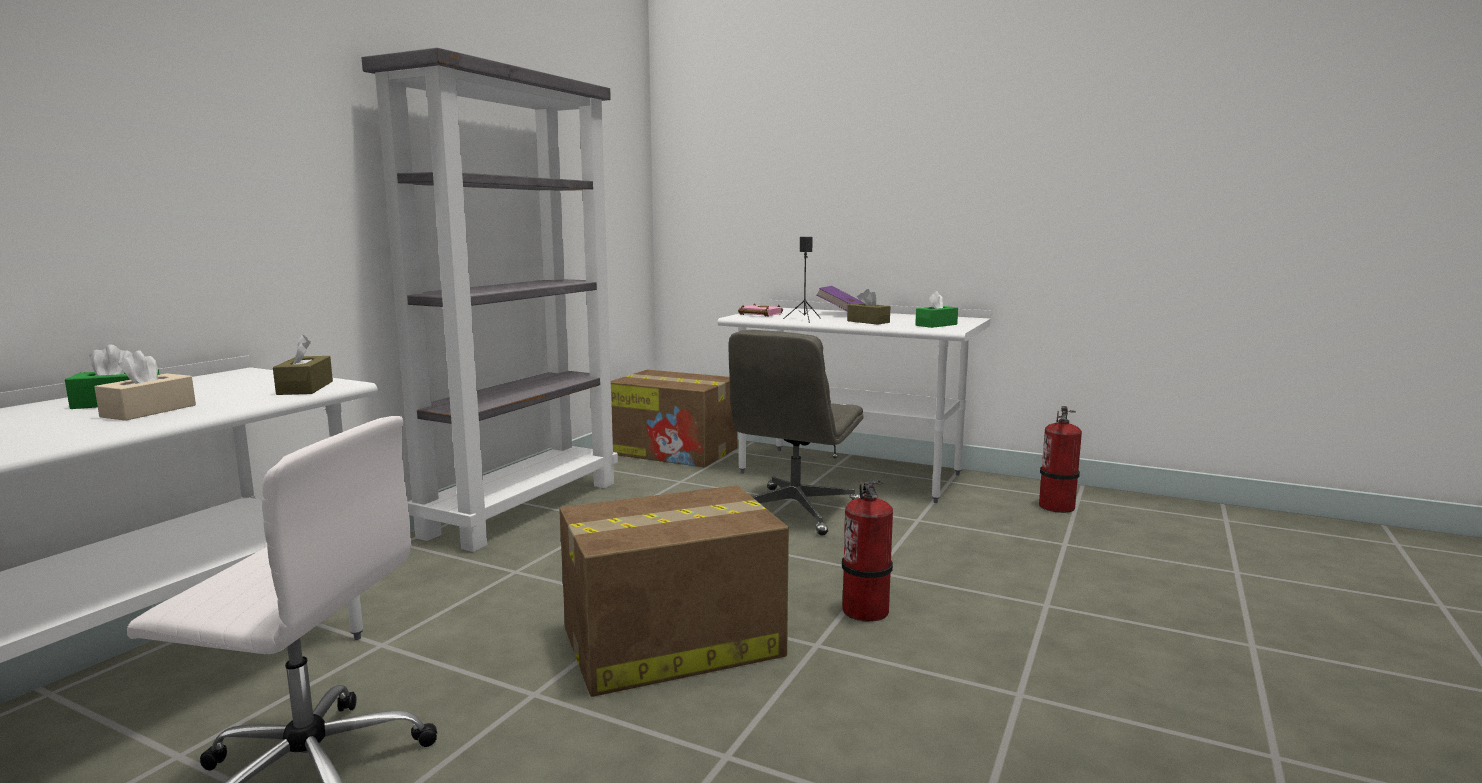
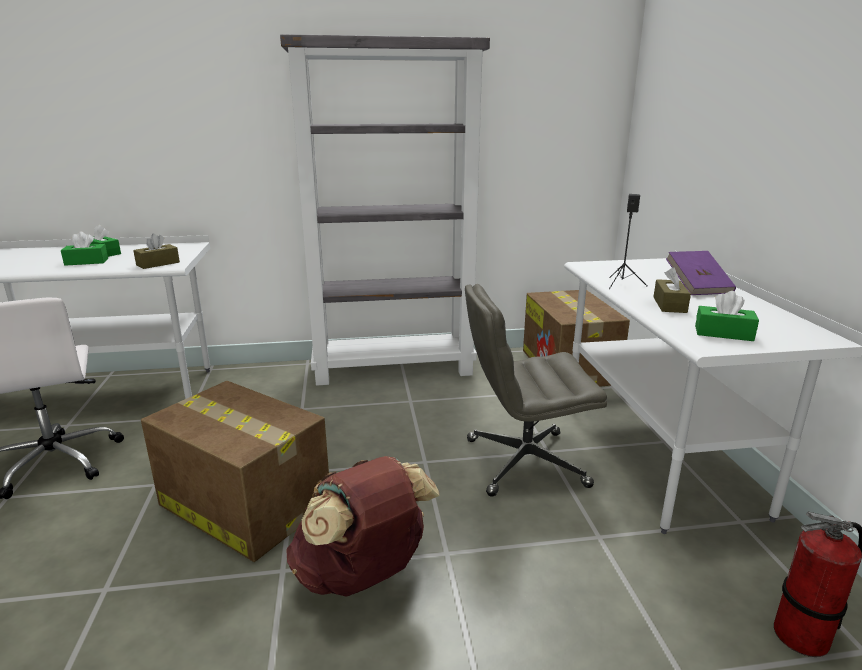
camera: 55 degrees right, 10 degrees up
beige tissue box [94,351,196,421] -> green tissue box [61,231,108,266]
pink book [738,303,783,317] -> none
fire extinguisher [842,480,893,622] -> brown backpack [286,456,440,597]

